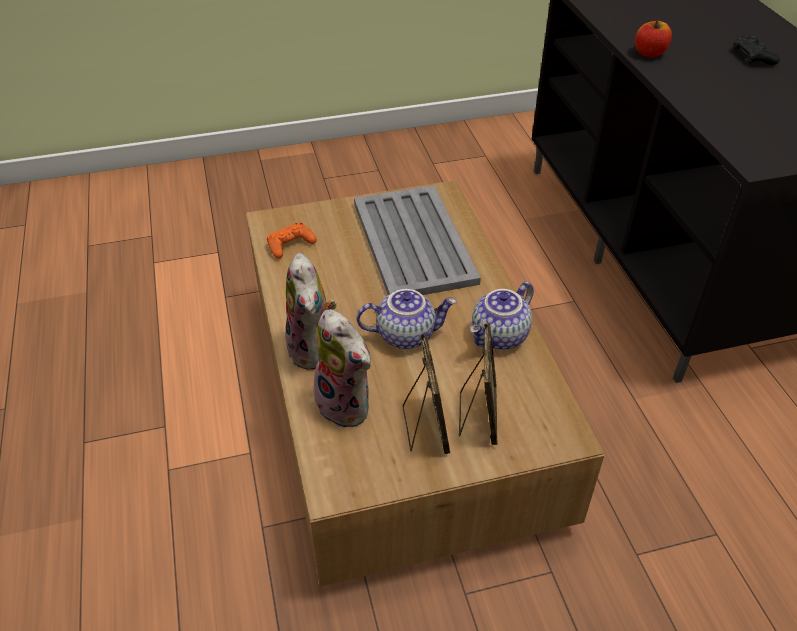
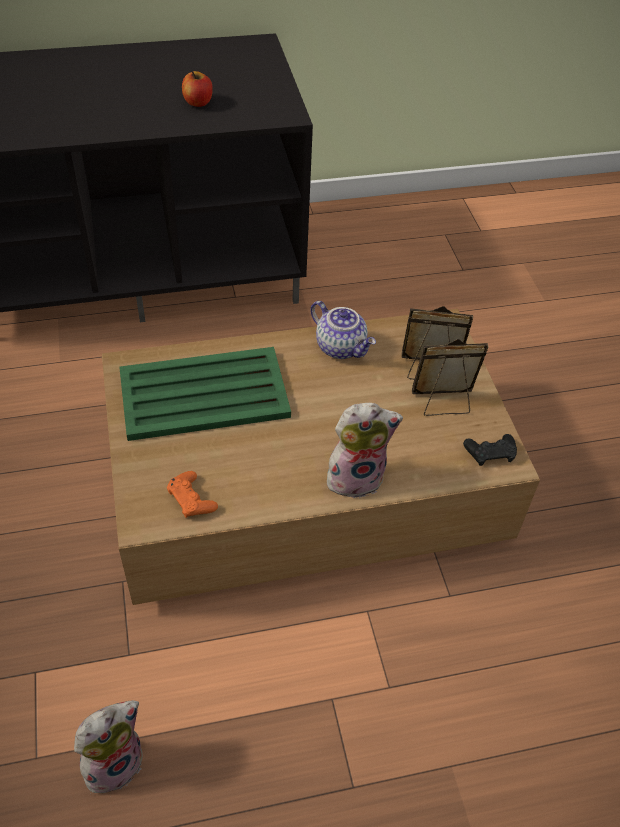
camera: 90 degrees left, 5 degrees up
plush toy [314,309,372,428] -> plush toy moved to [74,700,143,797]
grey tray [354,186,481,295] -> green tray [119,347,291,441]
teapot [356,289,456,349] -> none
apple [635,19,672,58] -> apple moved to [182,71,213,107]
black game controller [733,35,780,65] -> black game controller moved to [463,434,517,466]

